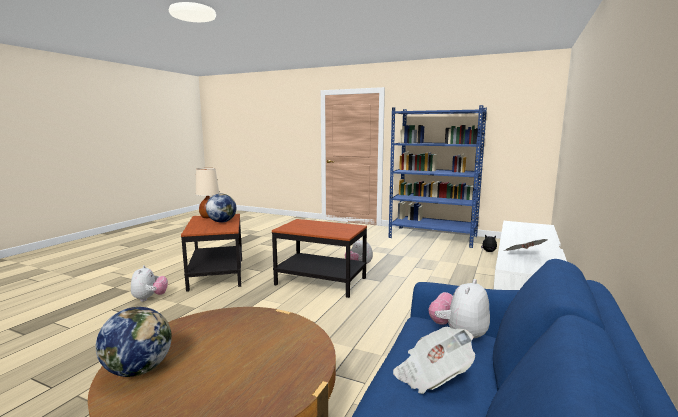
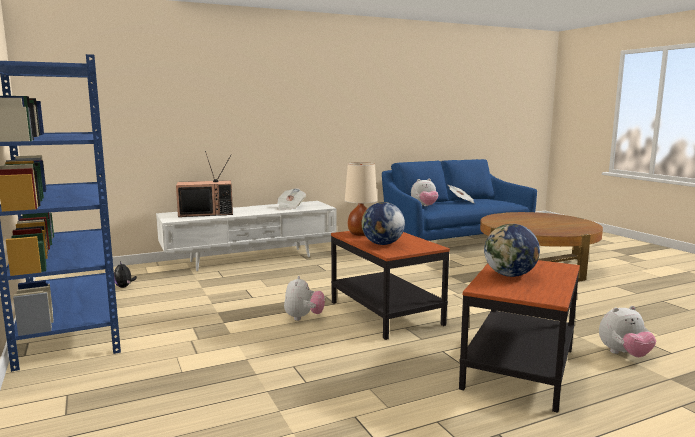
camera: 140 degrees left, 0 degrees up
globe [96,307,172,377] -> globe moved to [362,202,405,245]
plush toy [131,265,168,302] -> plush toy turned 135 degrees counterclockwise [599,306,656,357]
beige table lamp [196,168,219,218] -> beige table lamp moved to [345,162,377,236]
none -> television [176,151,233,217]

